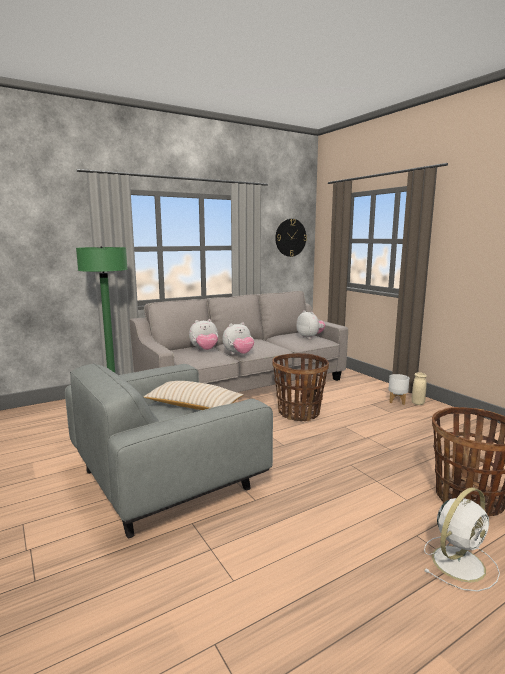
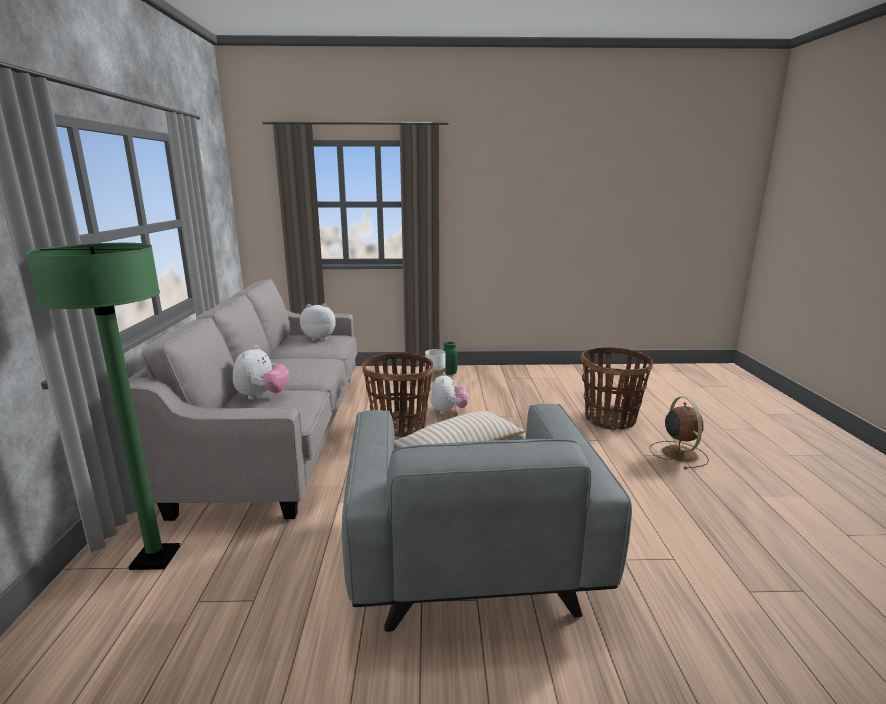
camera: 60 degrees left, 5 degrees up
plush toy [222,322,254,355] -> plush toy moved to [431,372,469,414]
wall clock [275,219,307,257] -> none
beige vase [412,372,427,405] -> green vase [443,342,458,375]
white fan [424,487,500,592] -> brown fan [649,397,709,469]

